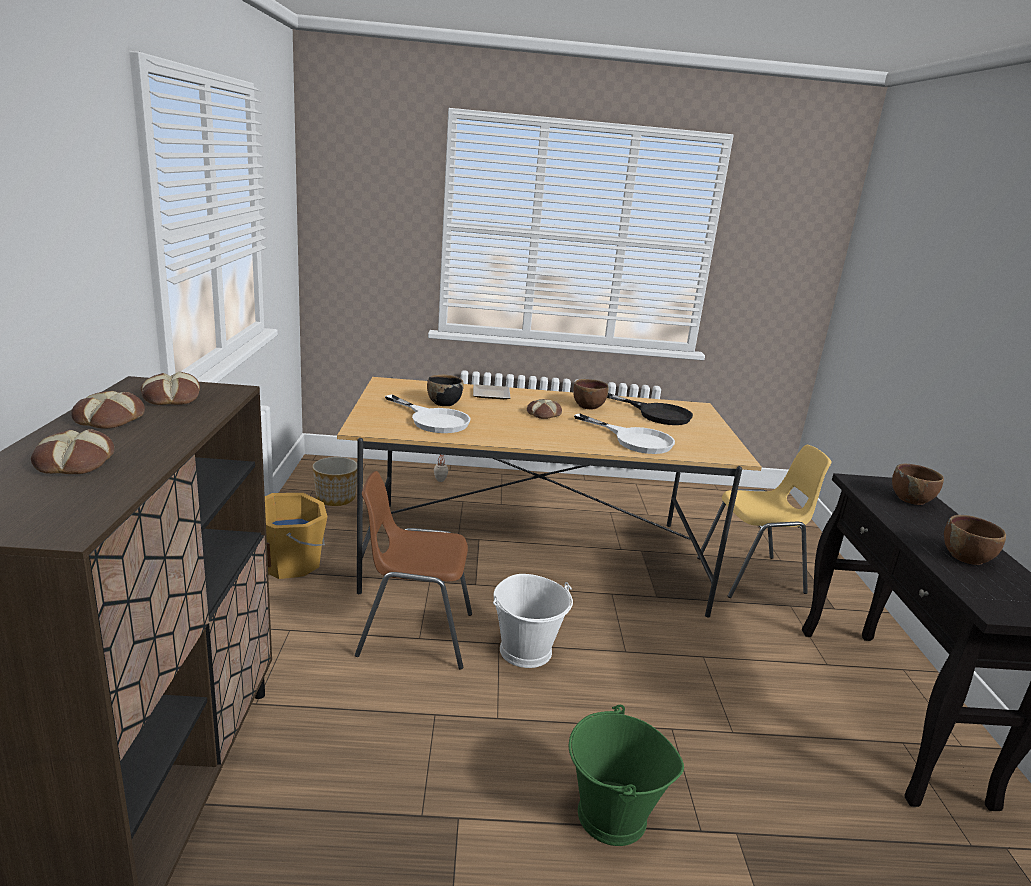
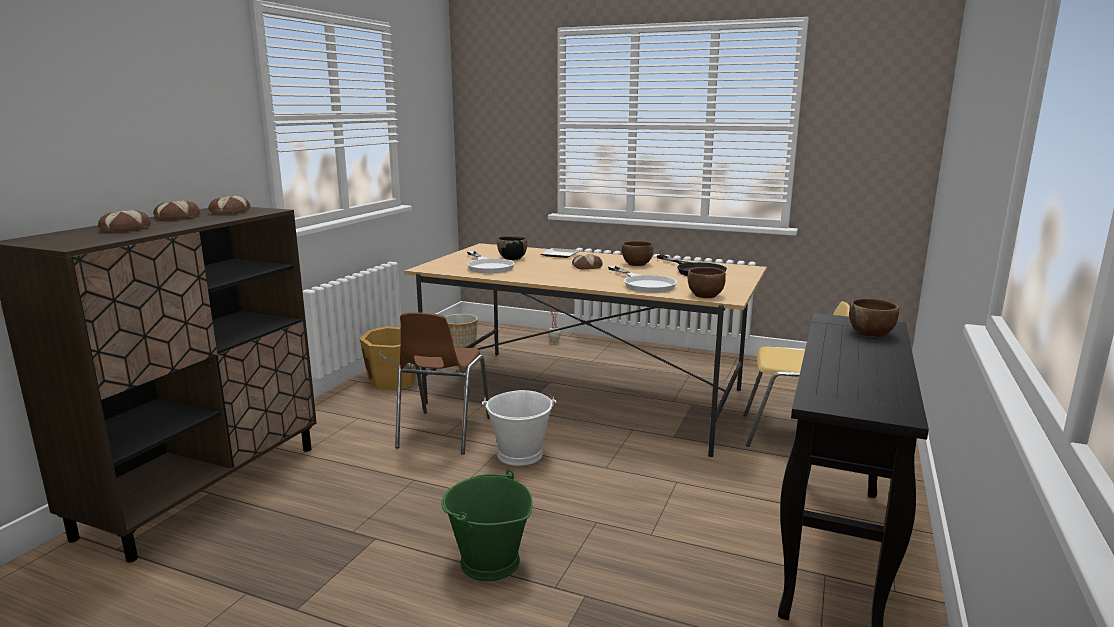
camera: 25 degrees right, 5 degrees down
brown chair [355,471,472,669] -> brown chair turned 105 degrees counterclockwise [395,312,490,454]
brown bowl [944,515,1006,565] -> brown bowl moved to [688,267,726,298]

